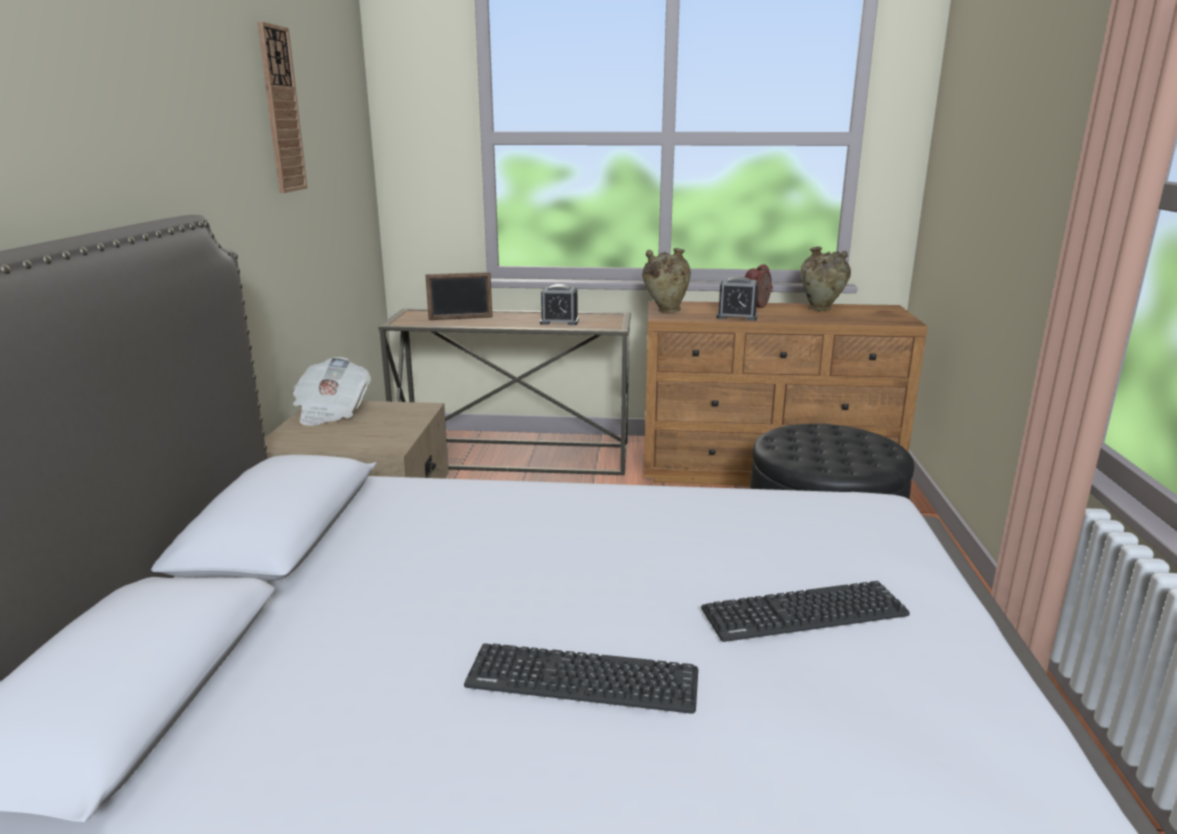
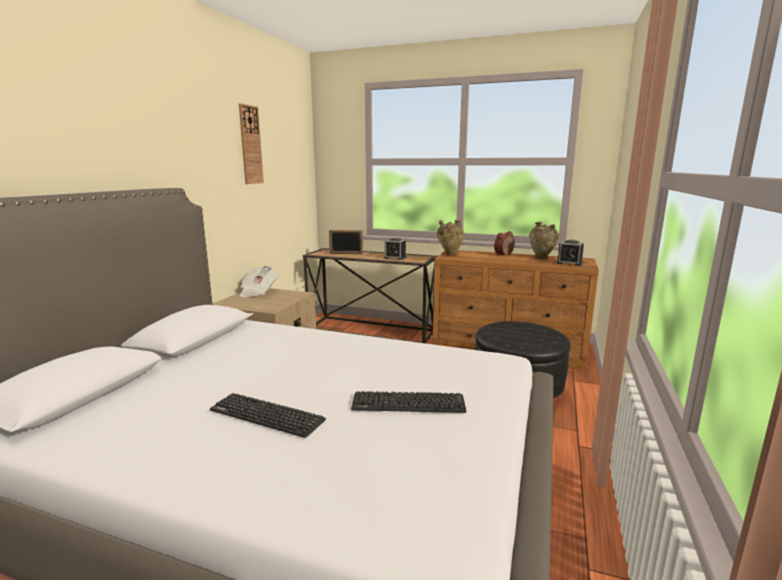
camera: 15 degrees right, 5 degrees down
alarm clock [716,276,758,321] -> alarm clock moved to [556,240,584,266]

